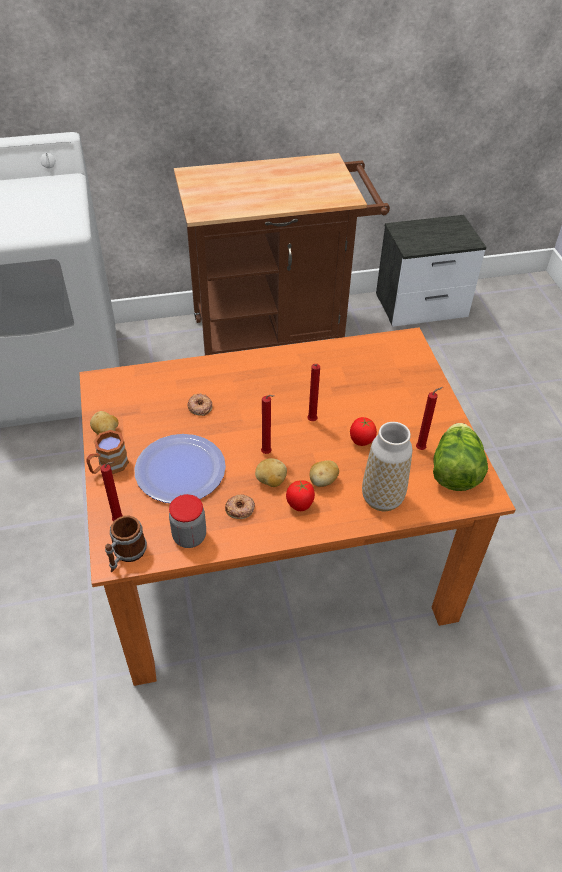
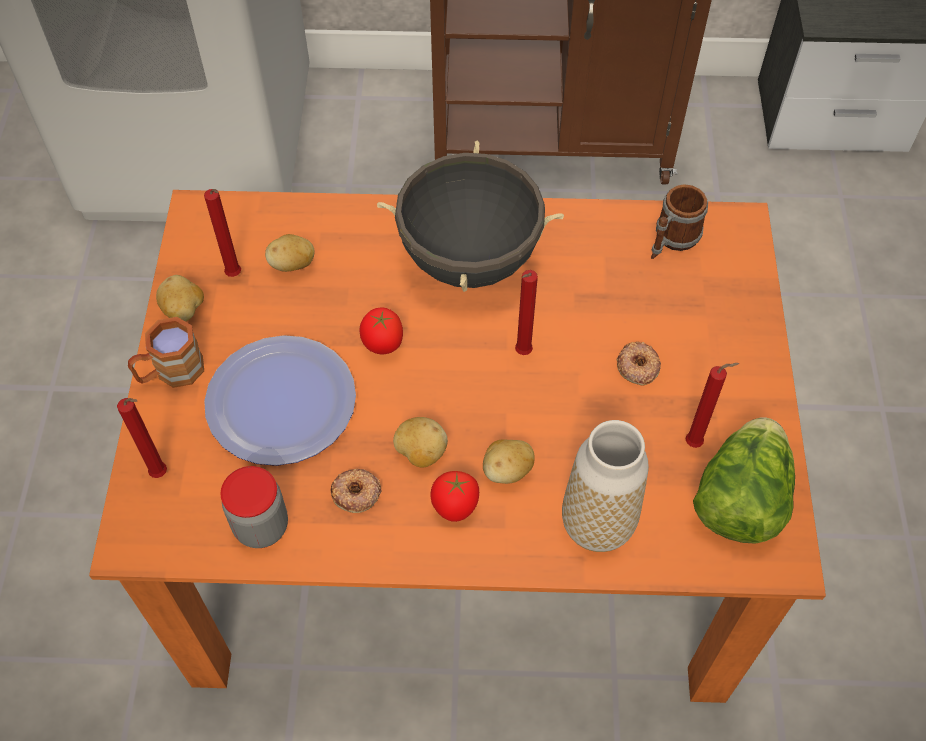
camera: 15 degrees right, 10 degrees up
mug [105,516,147,572] -> mug moved to [651,184,708,259]
donut [187,393,212,416] -> donut moved to [617,342,661,386]
red candle [261,395,275,454] -> red candle moved to [204,189,241,277]
tomato [350,417,377,446] -> tomato moved to [359,308,403,354]
none -> potato [265,234,315,272]
none -> black cooking pot [377,140,564,292]

